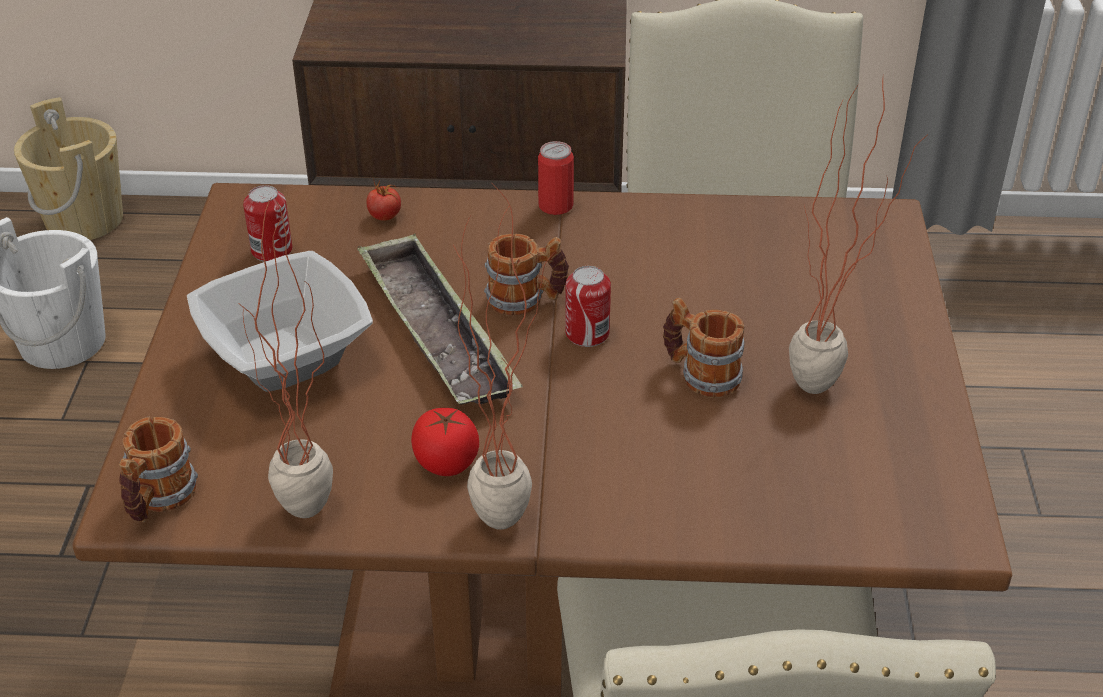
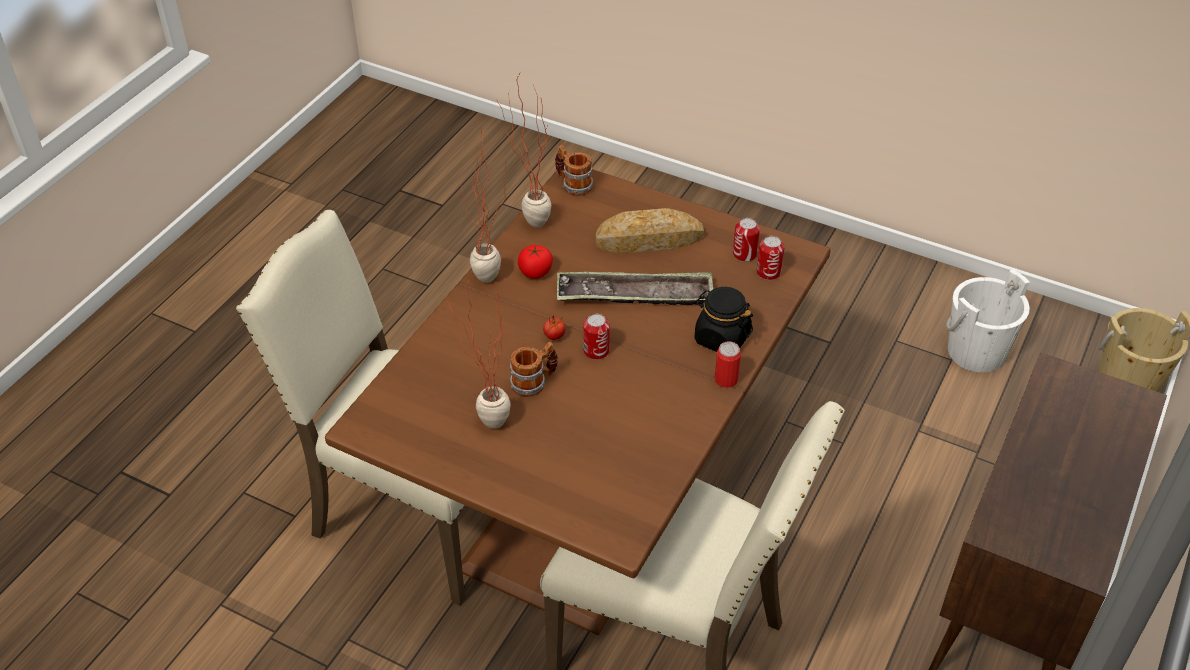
camera: 115 degrees right, 5 degrees up
bowl [187,251,373,392] -> bread [596,208,704,253]
tomato [366,179,401,221] -> tomato moved to [543,315,566,340]
mug [484,234,569,316] -> none
none -> black jar [695,287,753,352]
none -> can [756,236,785,280]

